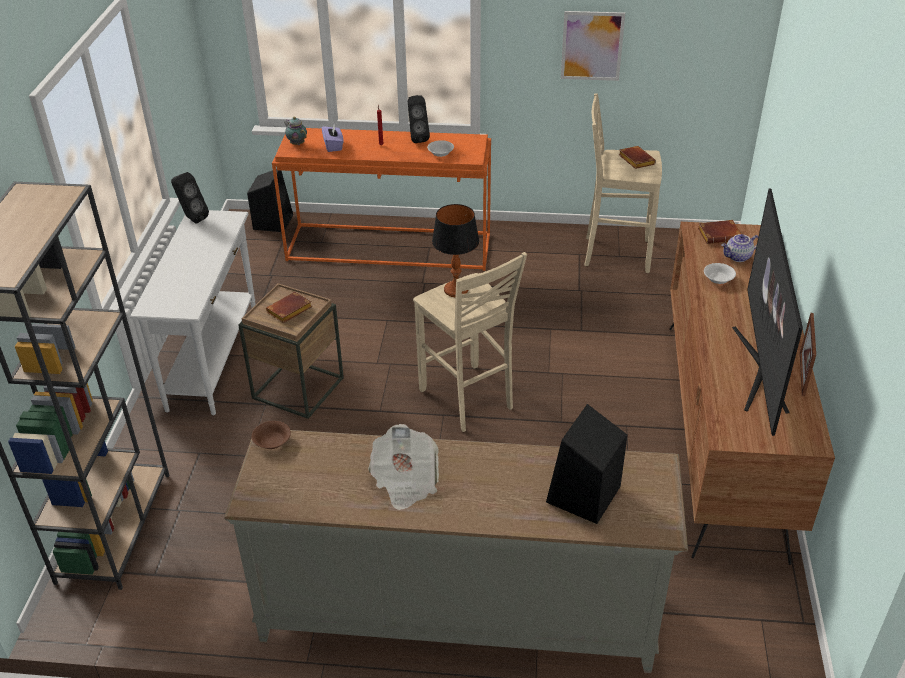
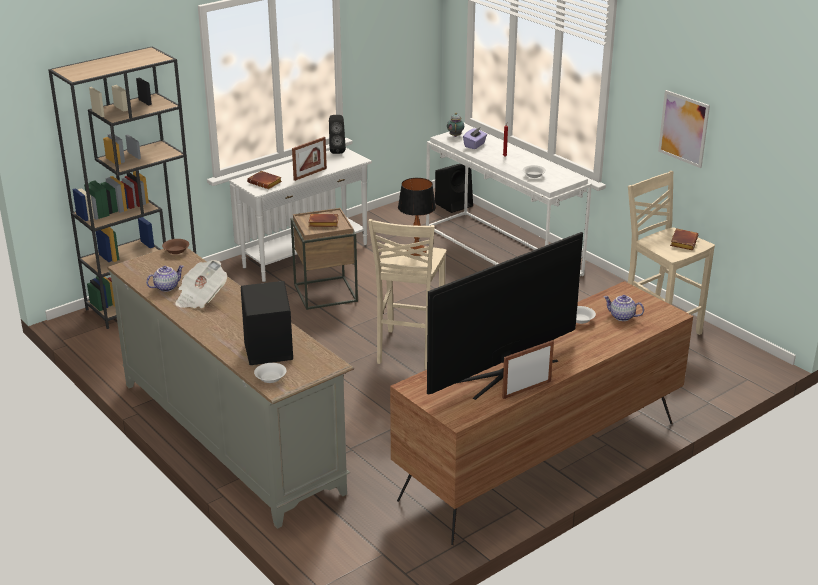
camera: 45 degrees right, 10 degrees down
orange console table [272,128,491,271] -> white console table [426,126,592,276]
black speaker [408,95,430,143] -> none
brown book [698,220,741,244] -> brown book moved to [247,171,282,189]
none -> teapot [146,265,184,292]
none -> white bowl [254,363,287,383]
none -> picture frame [292,137,327,181]

